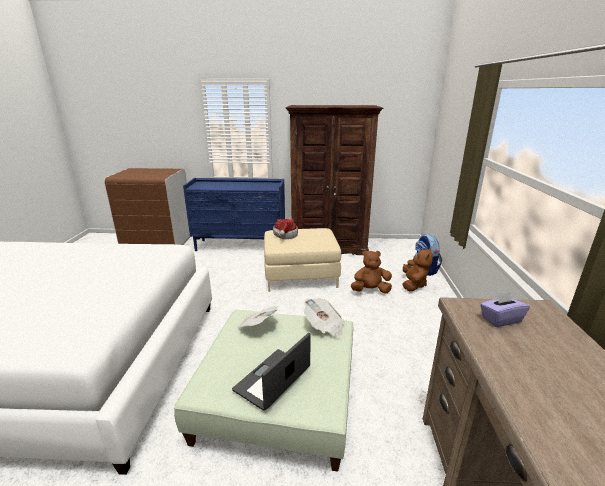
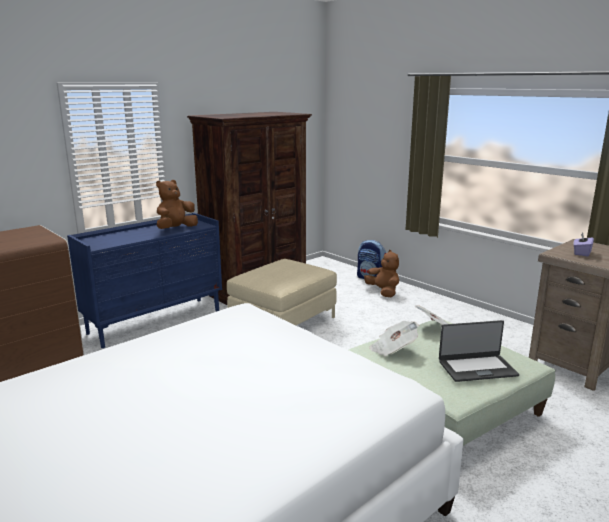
camera: 45 degrees left, 5 degrees down
laptop [232,333,311,411] -> laptop turned 90 degrees counterclockwise [439,320,519,382]
hat [273,219,298,239] -> none
brown plush toy [351,250,392,293] -> brown plush toy moved to [156,180,198,229]

